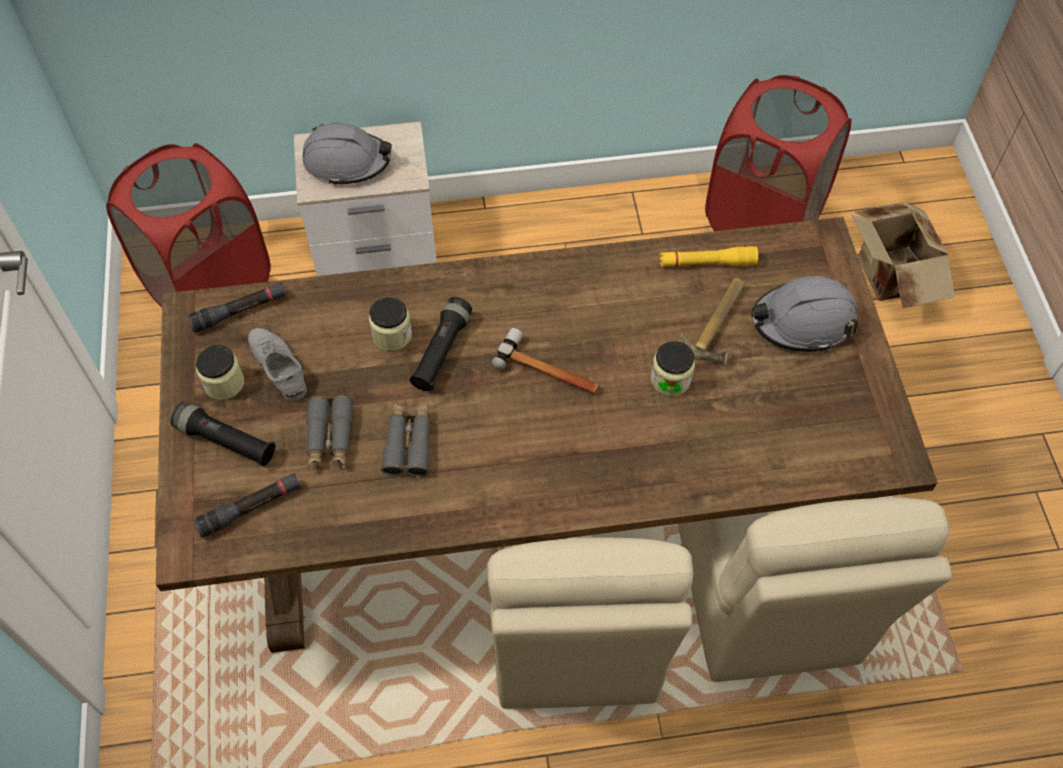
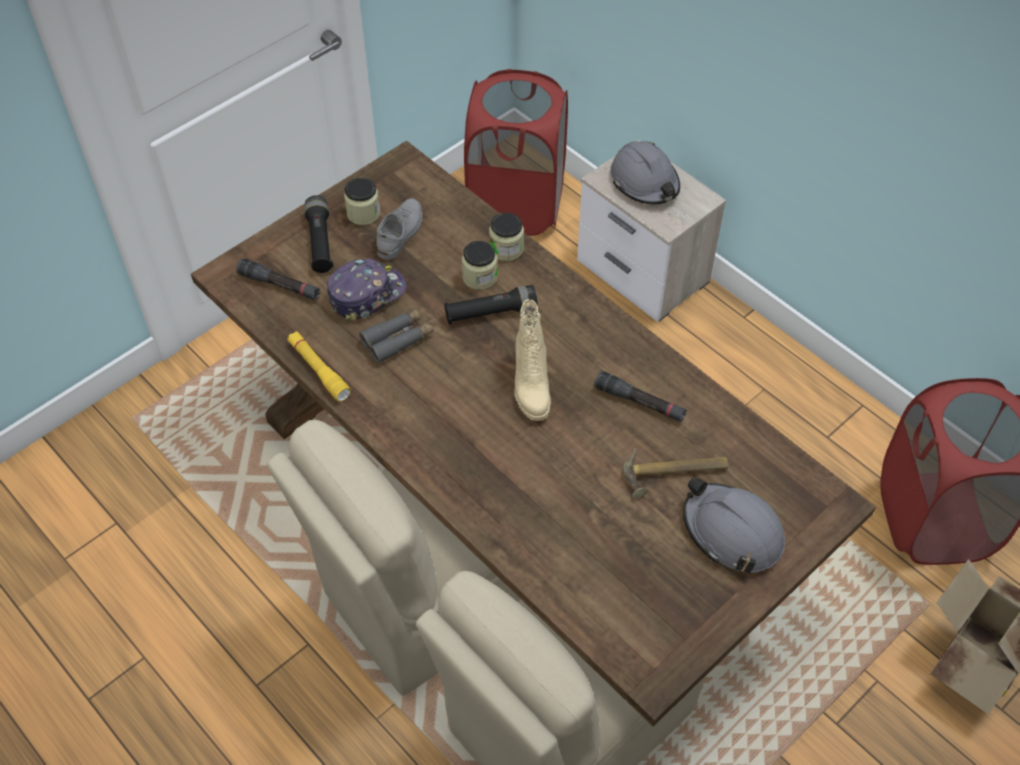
camera: 55 degrees right, 5 degrees down
black flashlight [187,282,286,333] -> black flashlight moved to [594,371,687,422]
grey binoculars [306,396,354,470] -> cap [327,258,407,322]
hammer [492,328,599,393] -> beige boot [514,299,551,421]
jar [651,341,695,396] -> jar moved to [489,213,524,261]
yellow flashlight [660,246,758,267] -> yellow flashlight moved to [287,331,351,402]

